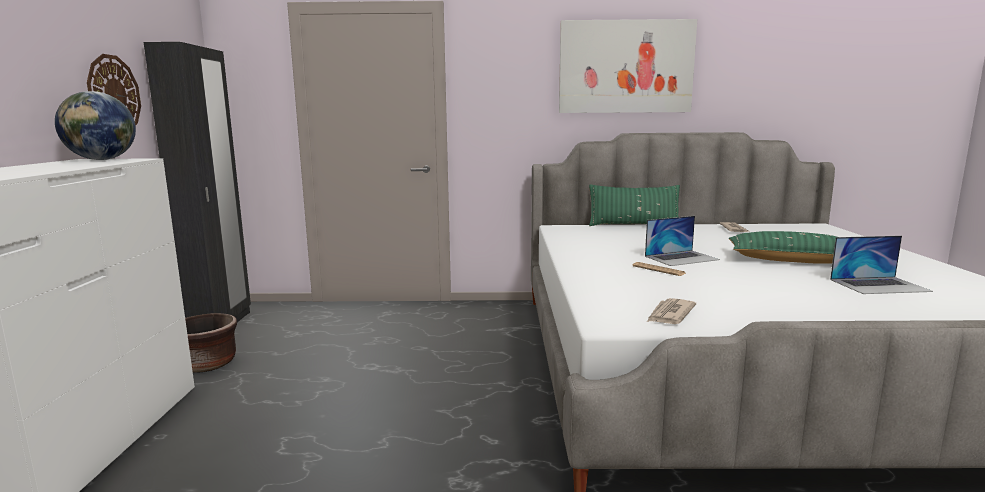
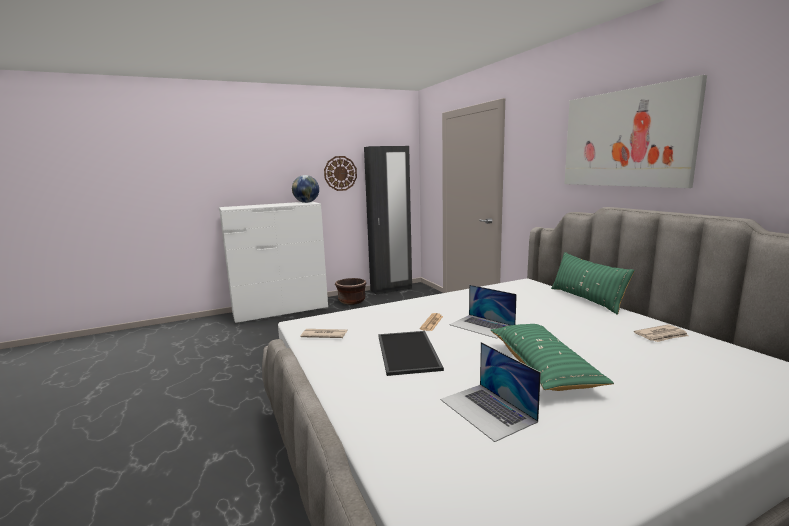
camera: 65 degrees right, 0 degrees up
none -> tray [378,331,444,376]

